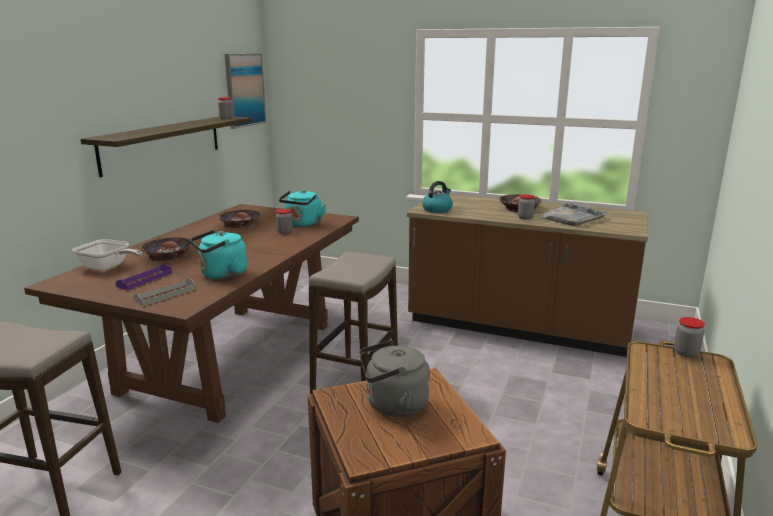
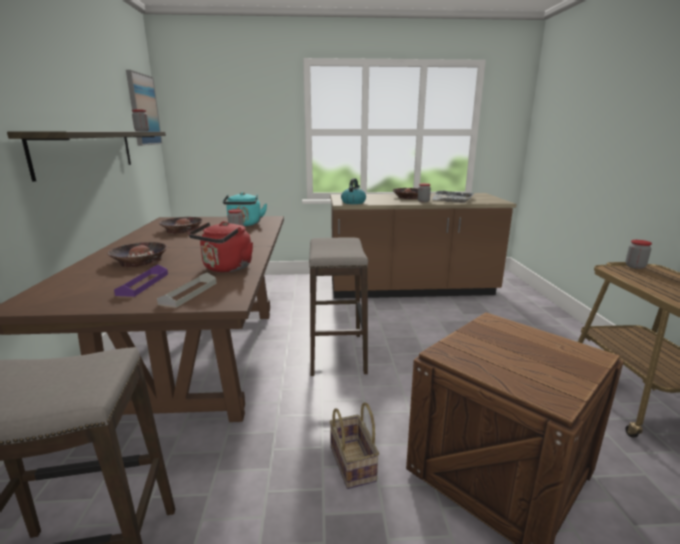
camera: 25 degrees left, 0 degrees up
frying pan [72,239,142,271] -> none
turquoise kettle [190,230,247,280] -> red kettle [189,221,253,272]
grey kettle [359,340,430,417] -> none
none -> basket [329,403,379,489]

